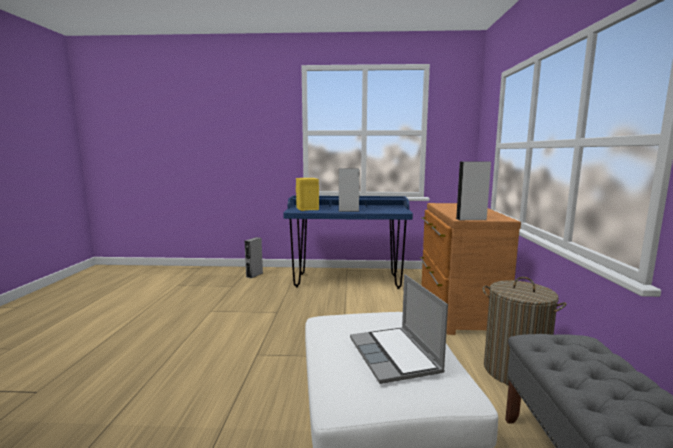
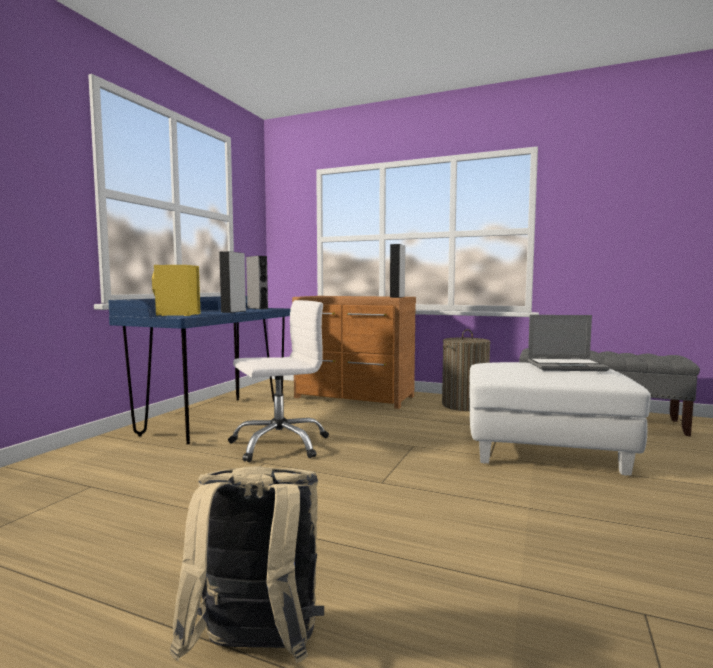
camera: 70 degrees left, 5 degrees down
grey speaker [244,237,263,278] -> grey speaker moved to [246,256,268,309]
none -> beige backpack [170,466,324,663]
none -> white office chair [228,300,329,462]

